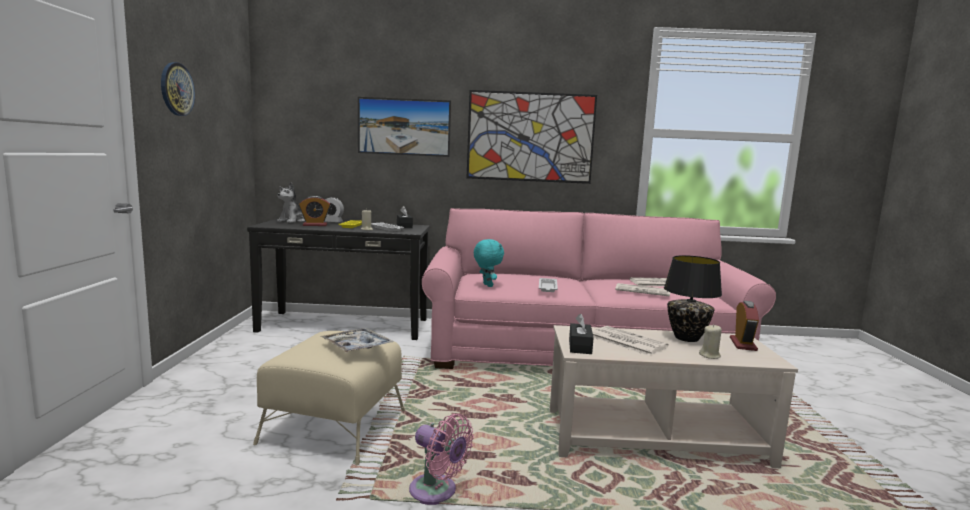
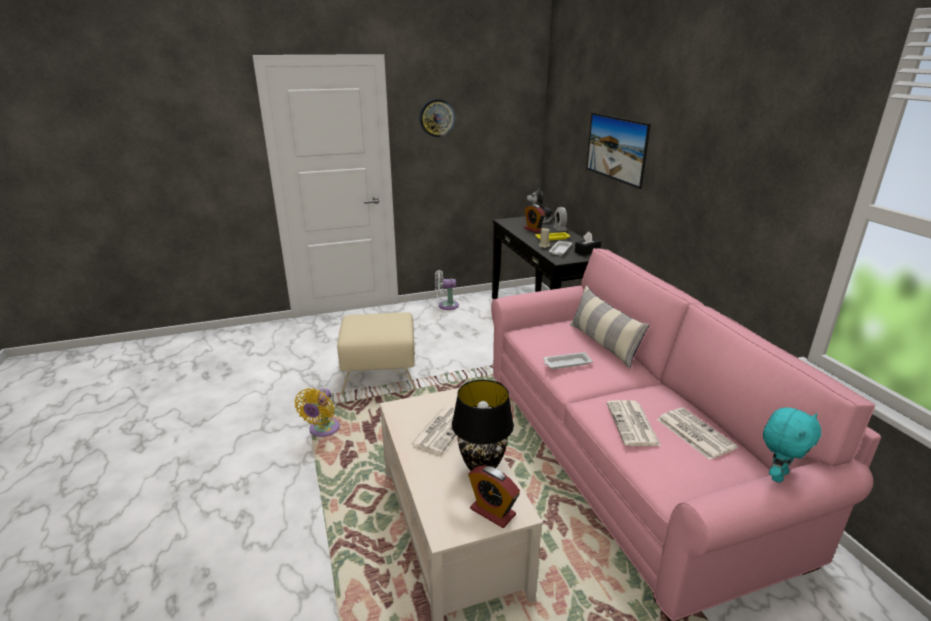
camera: 70 degrees right, 15 degrees up
tray [321,328,394,353] -> none
pink fan [409,414,474,505] -> yellow fan [295,388,340,437]
picture [467,90,597,184] -> none
turquoise plush toy [474,239,504,287] -> turquoise plush toy moved to [763,407,821,483]
black tissue box [569,314,594,354] -> none
beige candle [699,325,722,359] -> none
alarm clock [730,301,759,351] -> alarm clock turned 45 degrees clockwise [468,465,520,528]
none -> white fan [435,270,459,310]
none -> pillow [570,285,650,368]

